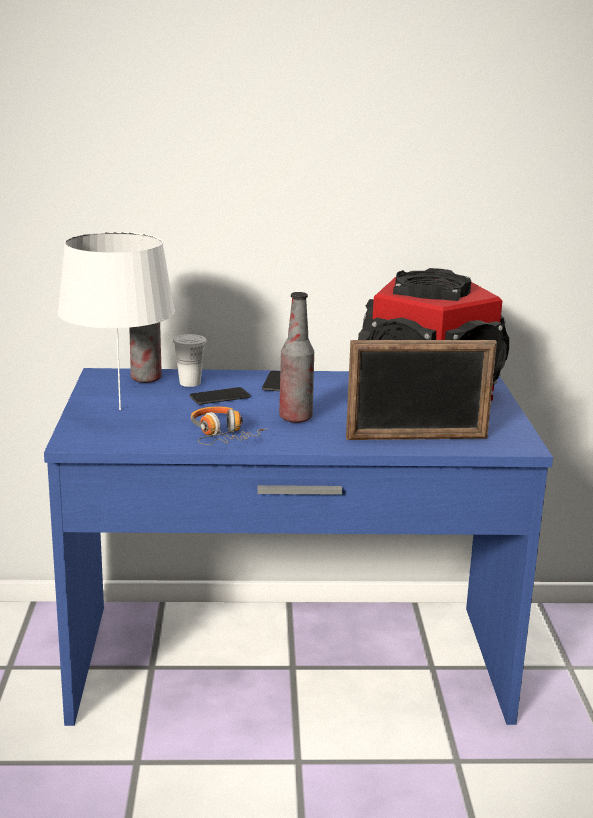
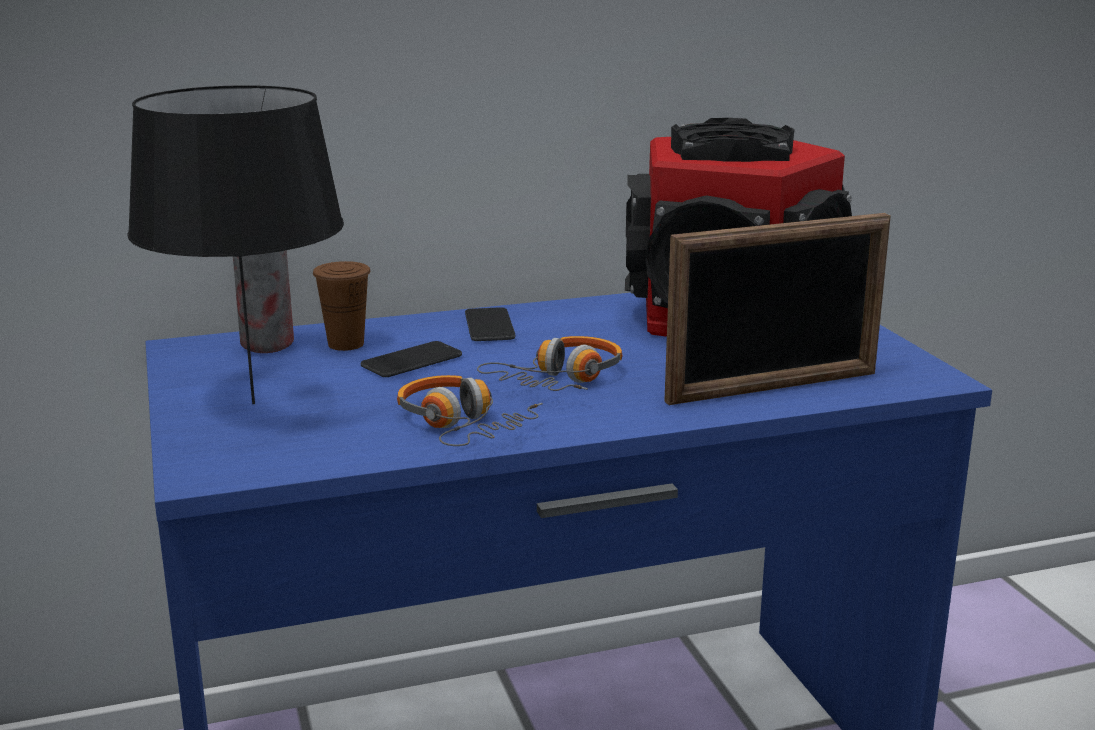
camera: 15 degrees left, 0 degrees up
white table lamp [57,232,175,410] -> black table lamp [127,85,344,404]
white cup [173,334,206,387] -> brown cup [313,261,370,351]
bottle [279,292,314,423] -> headphones [477,336,623,391]

